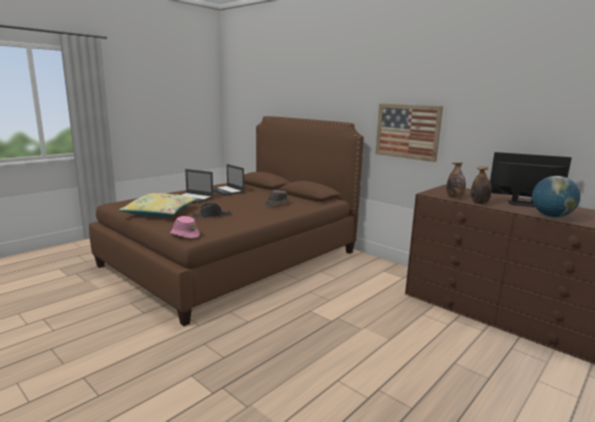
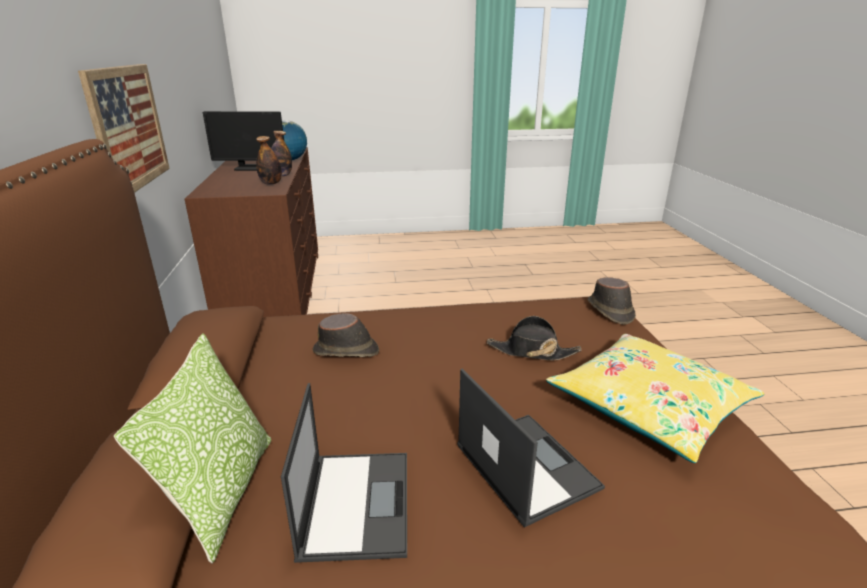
camera: 140 degrees left, 10 degrees up
pink hat [170,216,200,239] -> brown hat [587,277,636,325]
monitor [490,152,572,207] -> monitor turned 60 degrees counterclockwise [203,111,284,171]
none -> pillow [114,333,271,564]

